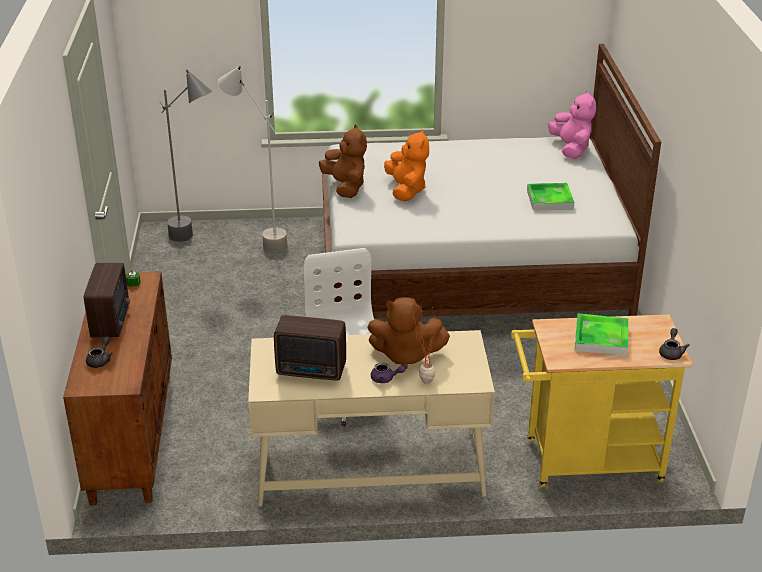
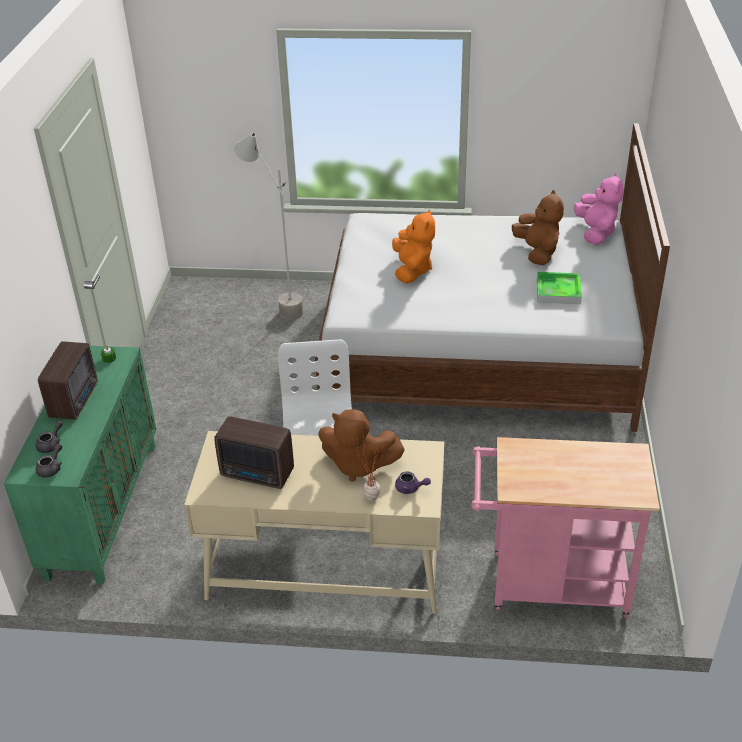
camera: 10 degrees right, 5 degrees up
brown cabinet [63,271,172,505] -> green cabinet [4,346,157,584]
grey floor lamp [160,70,212,242] -> none
brown plush toy [319,125,367,198] -> brown plush toy moved to [512,190,564,265]
purple teapot [371,363,405,383] -> purple teapot moved to [395,471,431,494]
yellow cart [511,314,693,487] -> pink cart [472,437,660,617]
tray [575,313,628,356] -> none
grey teapot [659,328,690,360] -> grey teapot moved to [36,443,62,477]

